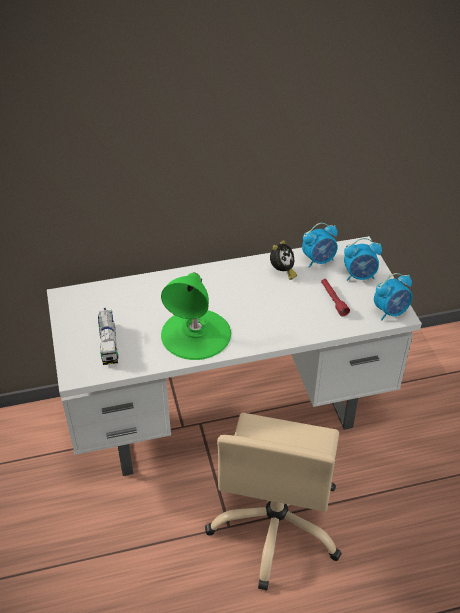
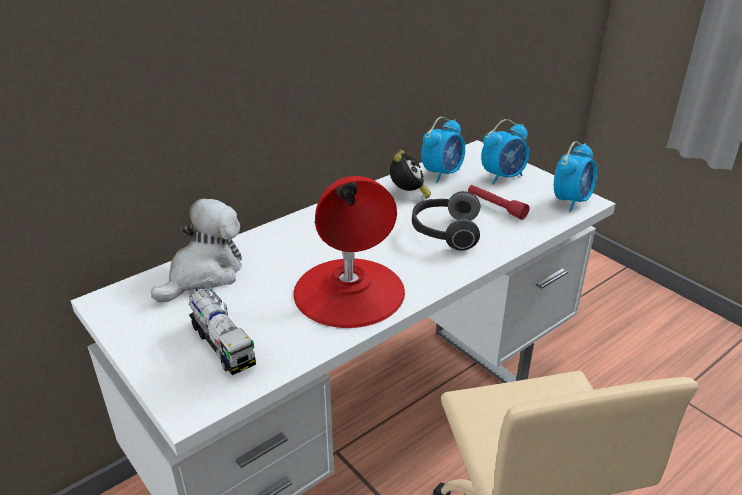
camera: 25 degrees left, 10 degrees down
green table lamp [161,272,231,360] -> red table lamp [293,176,405,328]
none -> plush toy [151,199,242,303]
none -> headphones [412,191,480,250]

